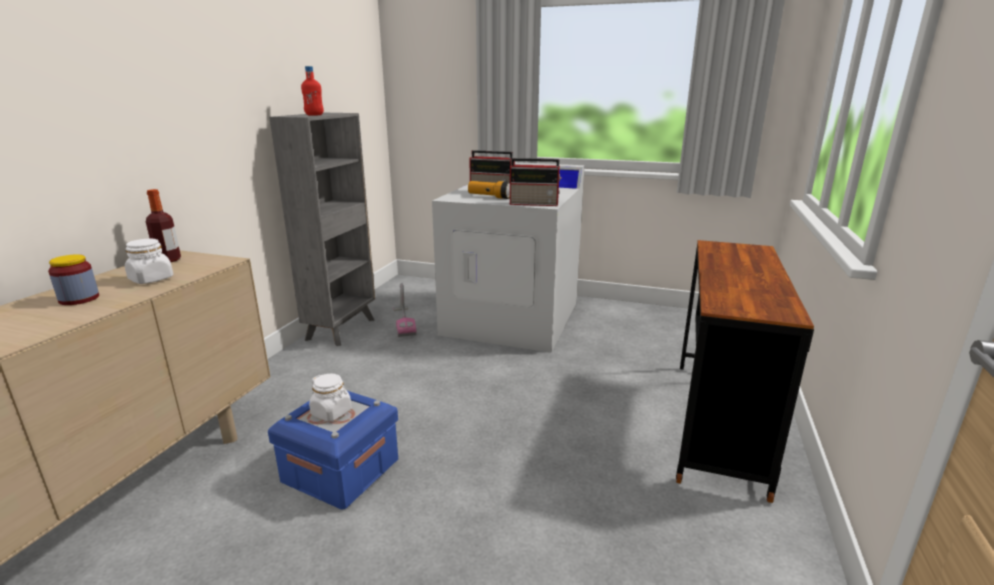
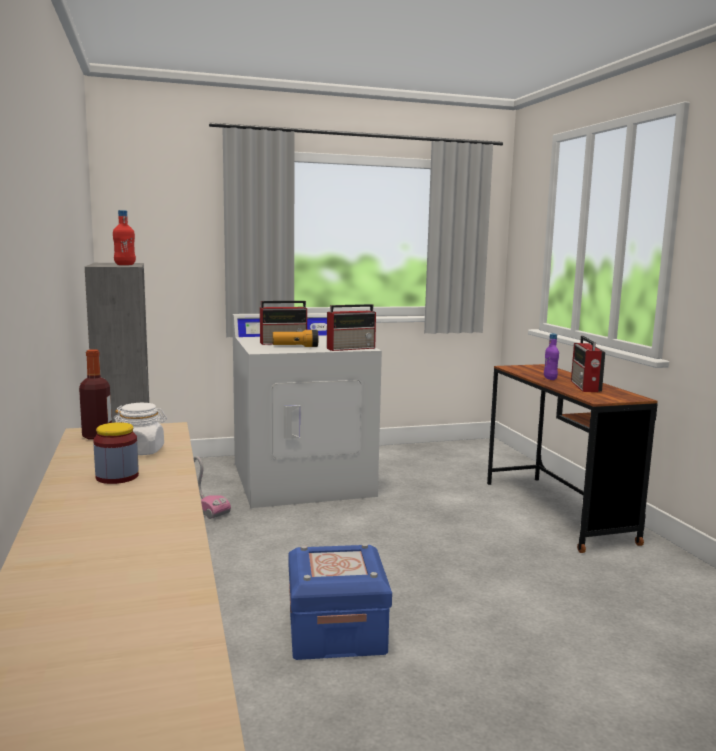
camera: 35 degrees left, 10 degrees down
white jar [309,374,351,422] -> none
none -> purple bottle [544,333,559,380]
none -> radio [571,336,605,392]

